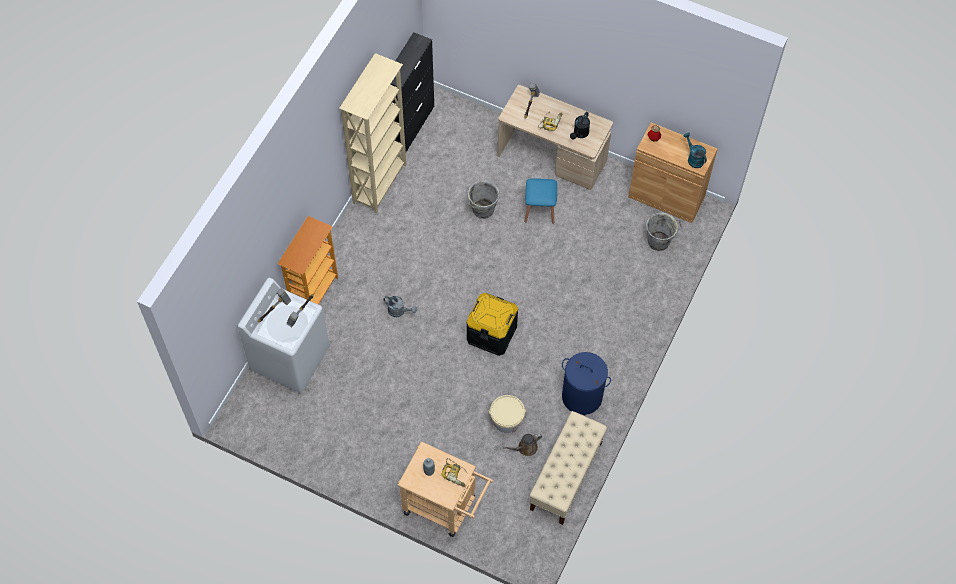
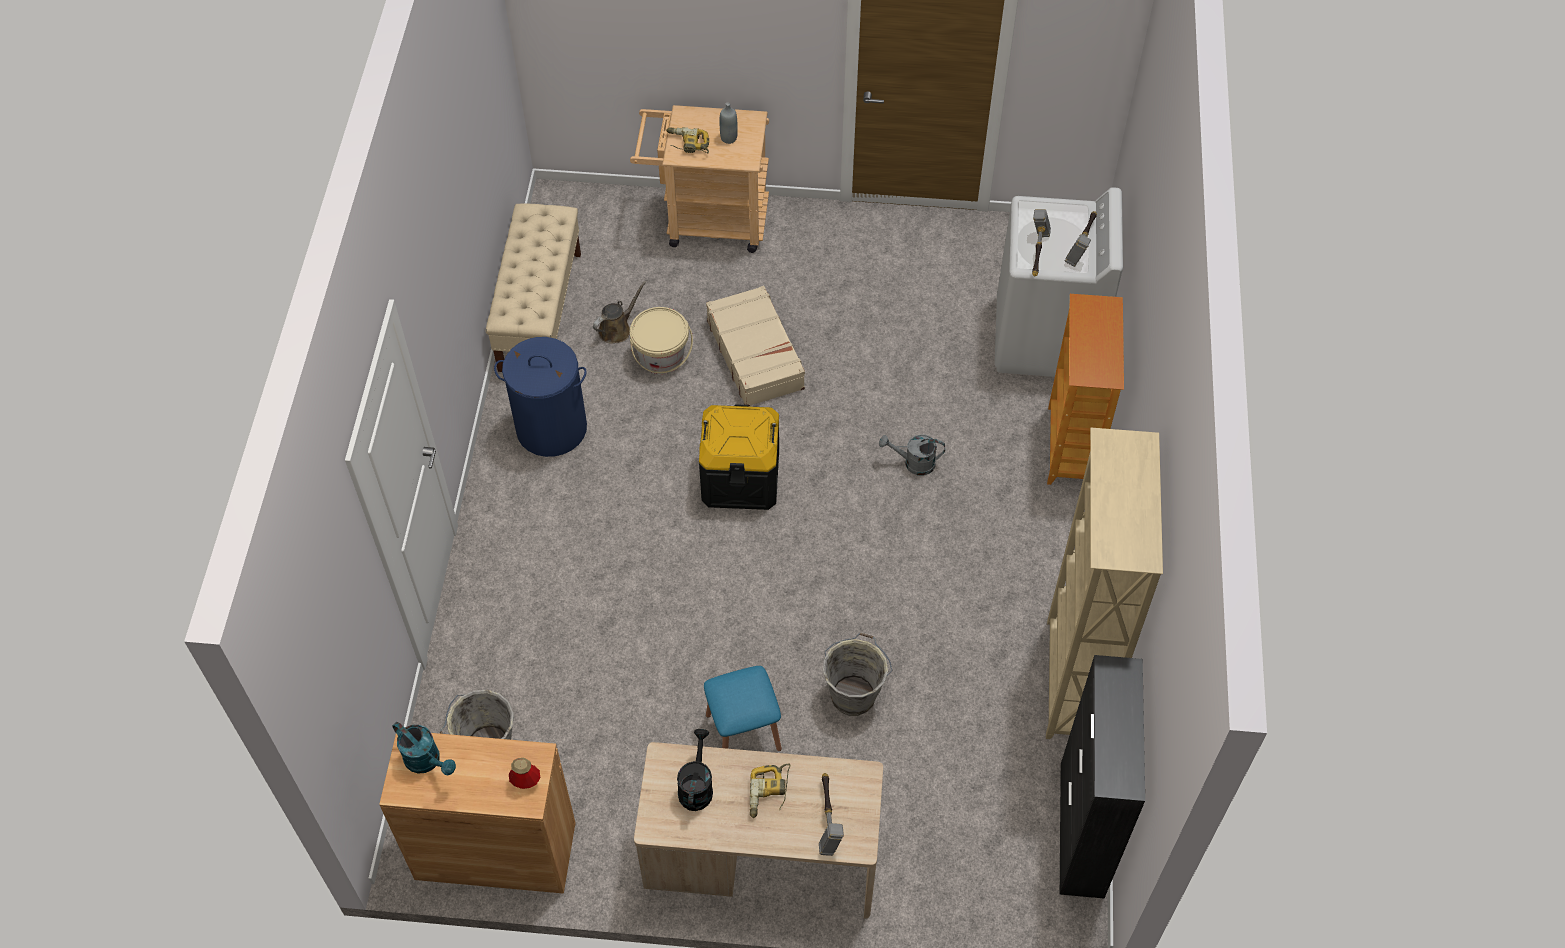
camera: 160 degrees right, 5 degrees down
none -> beige suitcase [706,286,805,406]

